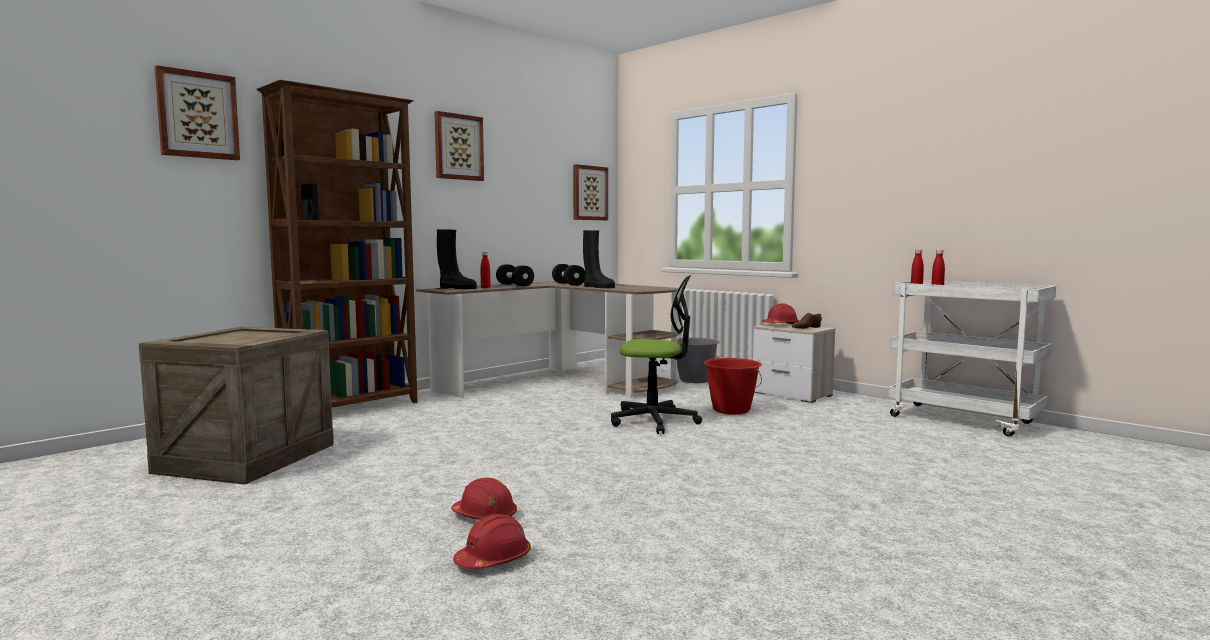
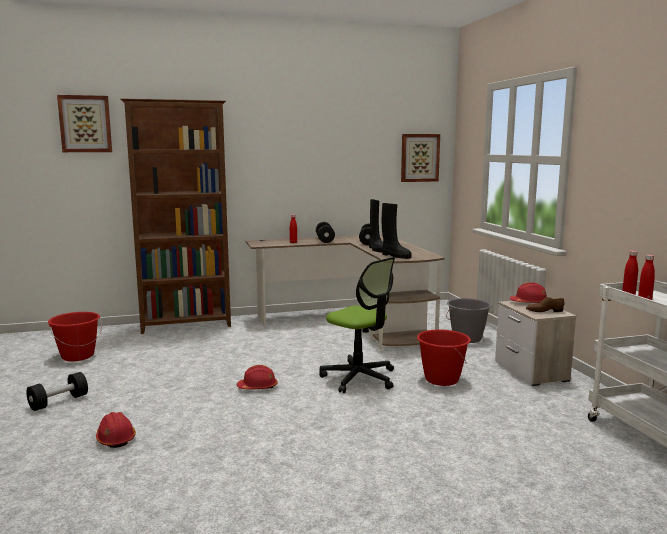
camera: 30 degrees right, 5 degrees up
crate [139,327,334,485] -> red bucket [48,312,102,361]
picture [435,111,484,181] -> none
black boot [437,229,477,289] -> black boot moved to [382,203,412,259]
red hard hat [453,514,531,569] -> red hard hat moved to [237,365,277,389]
none -> black dumbbell [26,372,88,411]

